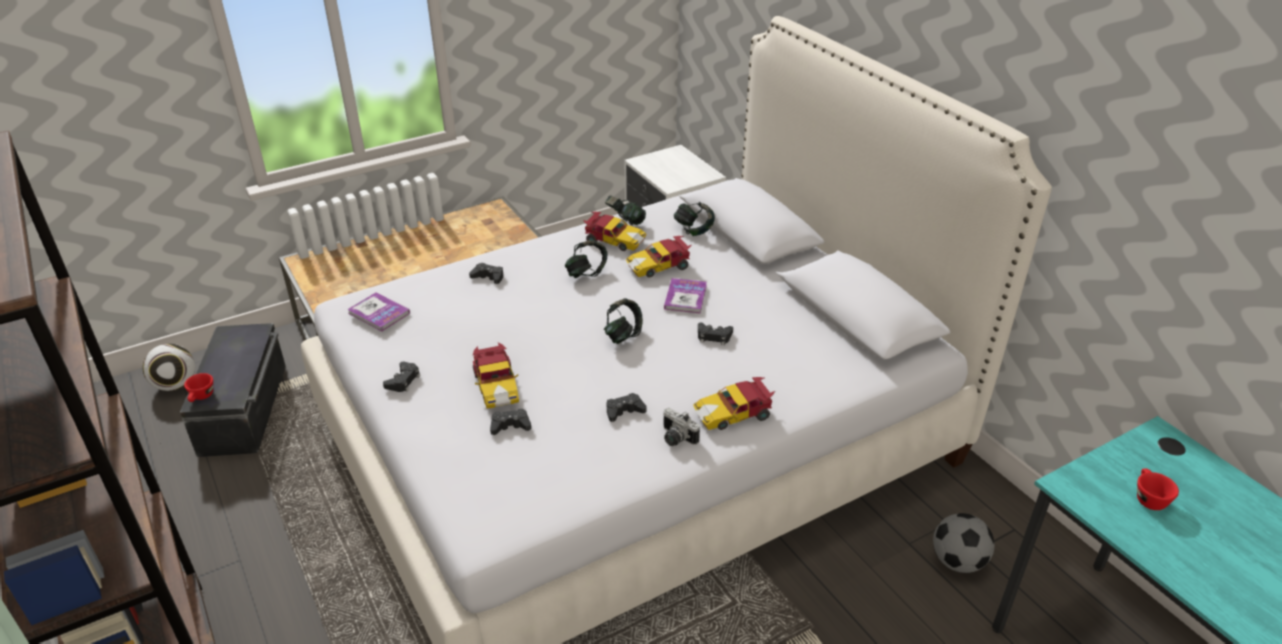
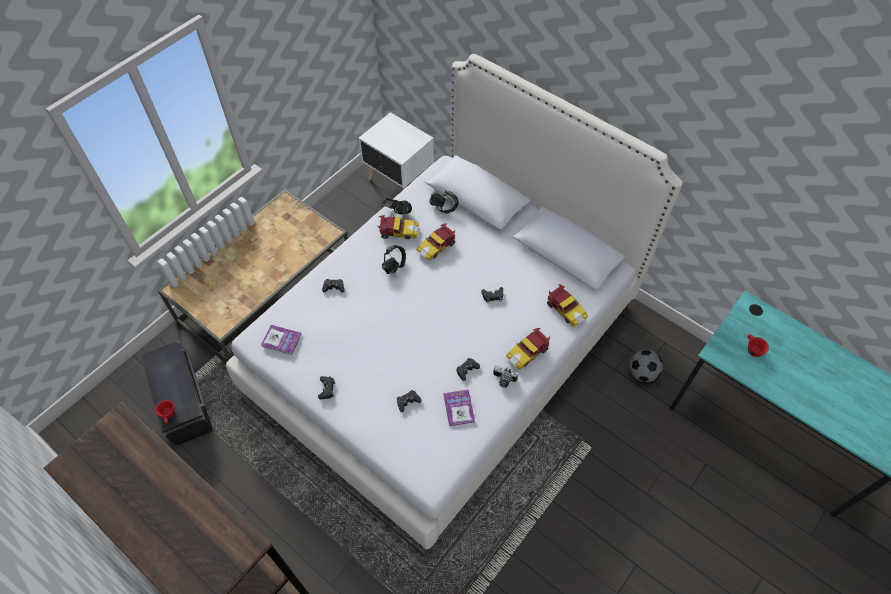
camera: 20 degrees left, 20 degrees up
football [143,344,195,391] -> none
toy car [472,342,519,409] -> toy car moved to [547,284,588,327]
headphones [604,298,643,344] -> none
book [664,278,707,313] -> book moved to [443,389,475,426]

